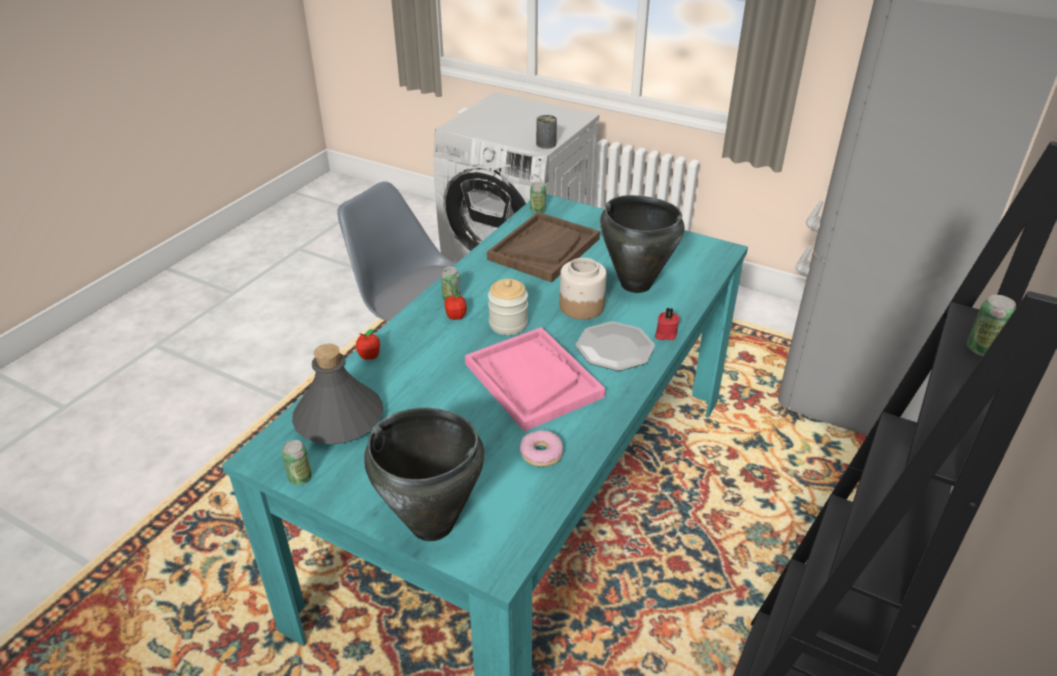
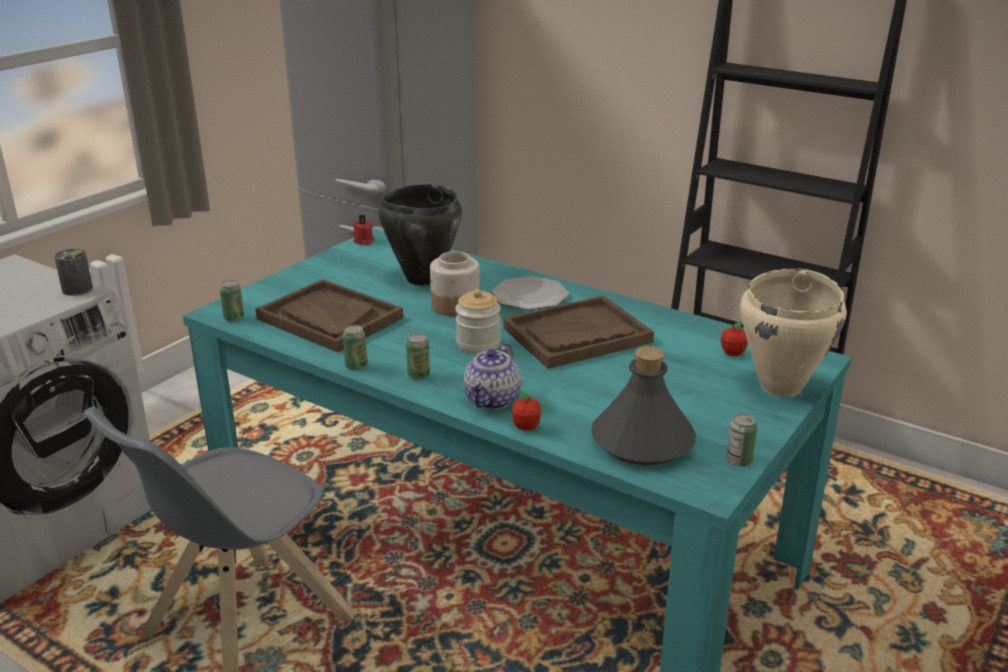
camera: 85 degrees left, 10 degrees down
black cooking pot [364,408,485,541] -> beige cooking pot [740,268,847,397]
apple [444,289,467,320] -> apple moved to [721,321,748,356]
pink tray [465,327,605,432] -> brown tray [503,296,654,369]
donut [520,430,563,467] -> none
red candle [655,307,680,340] -> red candle moved to [353,215,374,245]
can [967,295,1016,356] -> can moved to [343,325,367,370]
none -> teapot [463,343,521,410]

